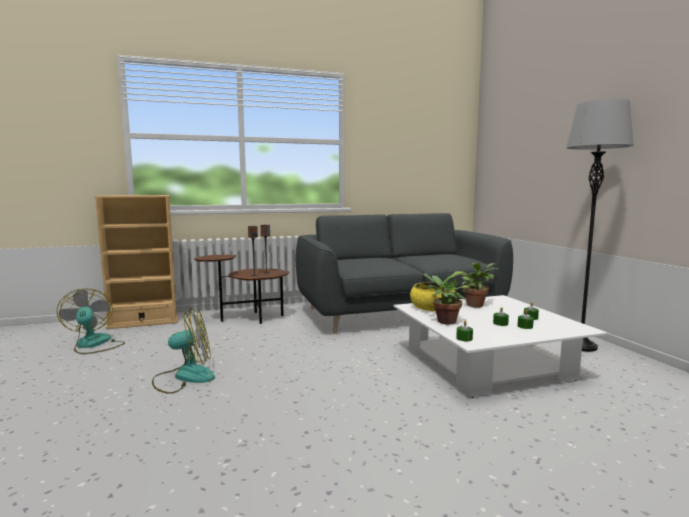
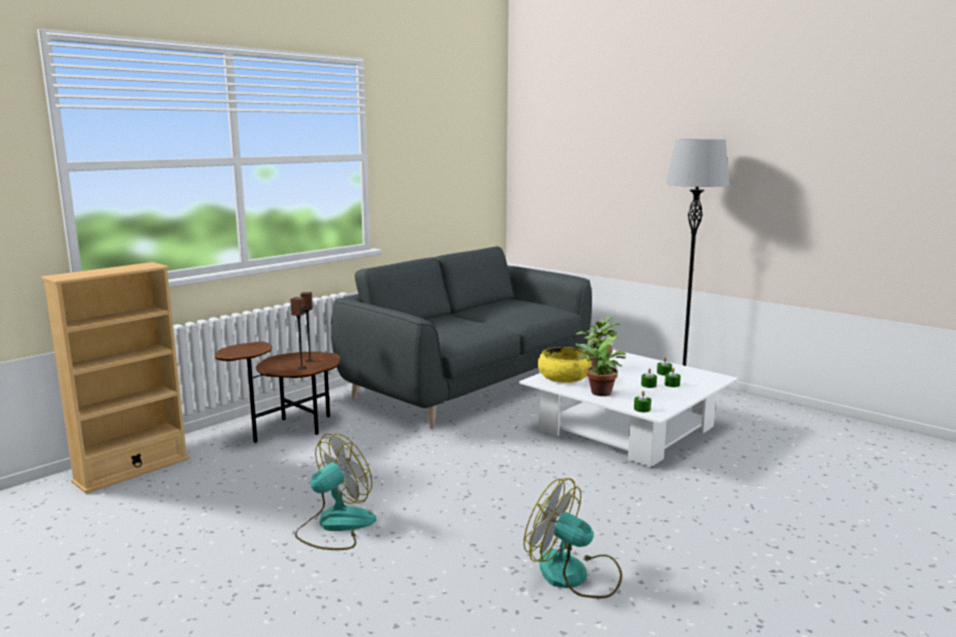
camera: 30 degrees left, 5 degrees up
fan [57,288,125,354] -> fan moved to [524,478,622,599]

